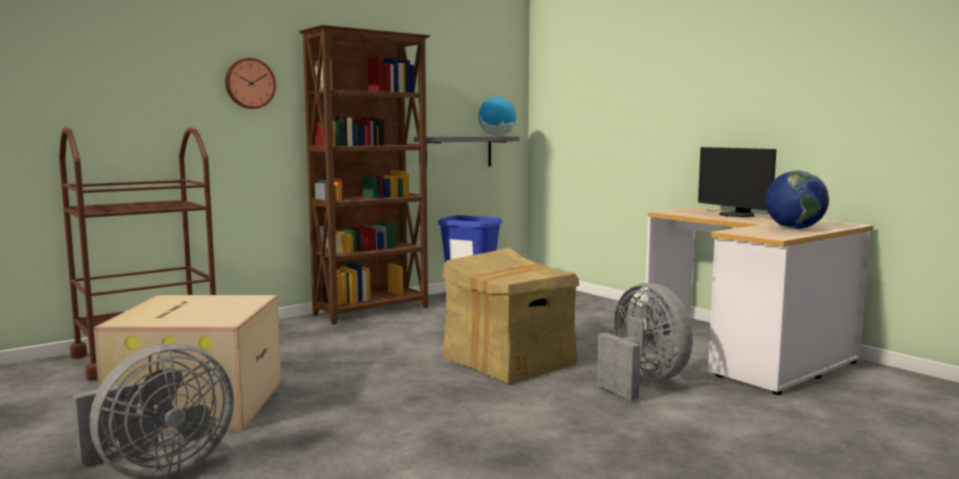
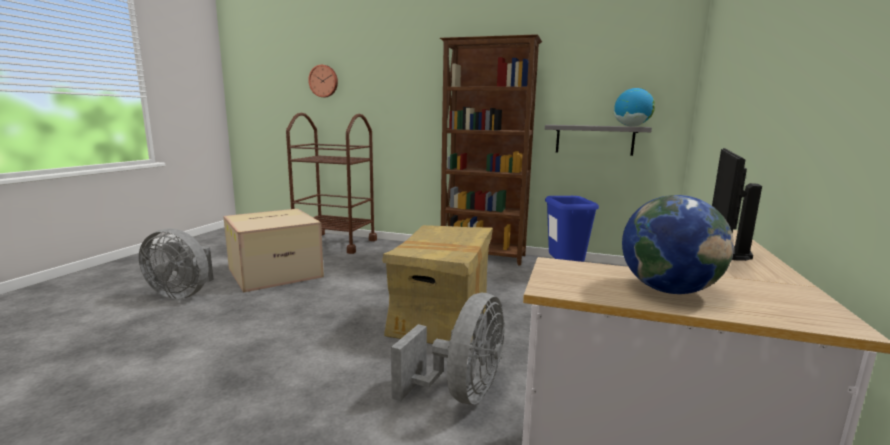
camera: 55 degrees right, 5 degrees up
wall clock [225,58,276,109] -> wall clock moved to [308,65,338,97]

